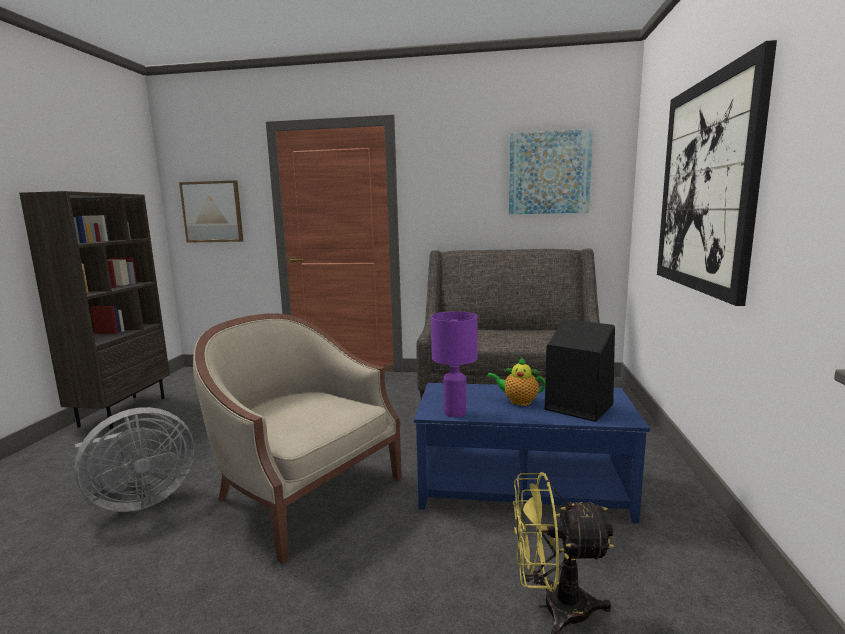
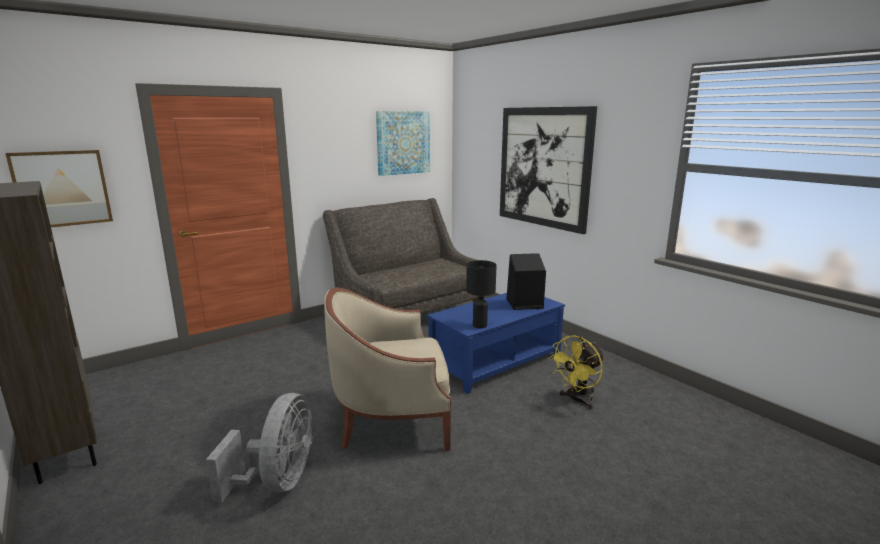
camera: 45 degrees left, 5 degrees up
purple table lamp [431,311,478,417] -> black table lamp [466,260,497,328]
teapot [487,357,545,406] -> none

